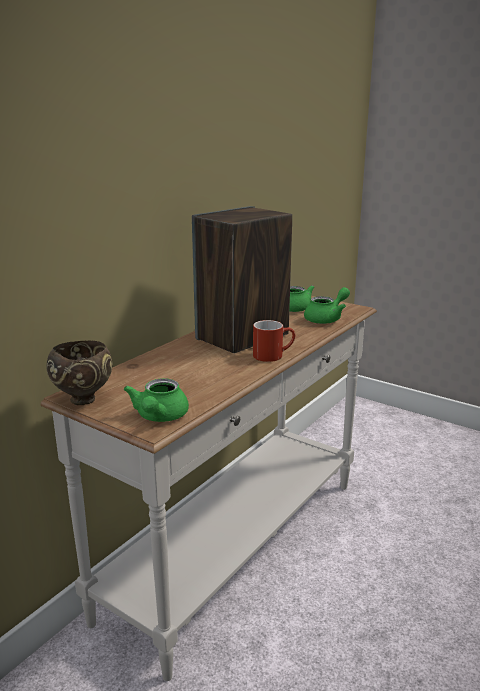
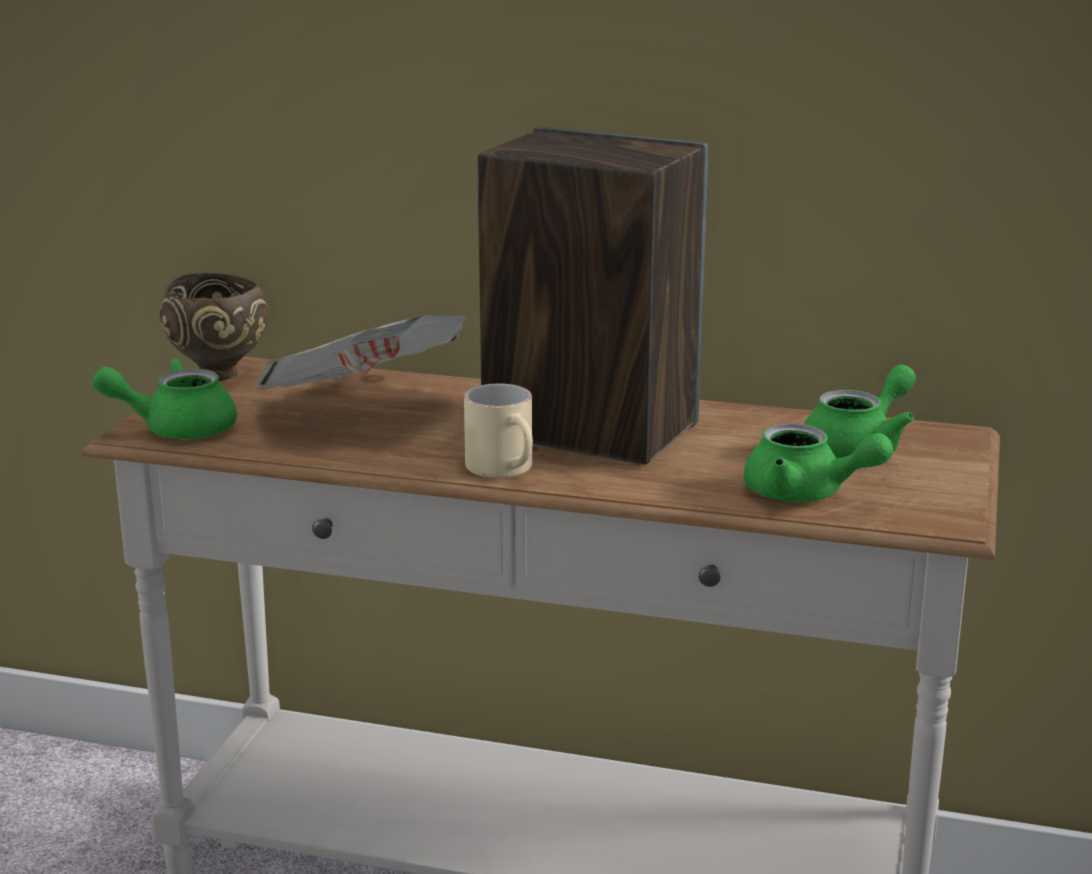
camera: 70 degrees right, 0 degrees up
red mug [253,320,295,362] -> beige mug [464,383,533,478]
none -> newspaper [256,315,466,389]

